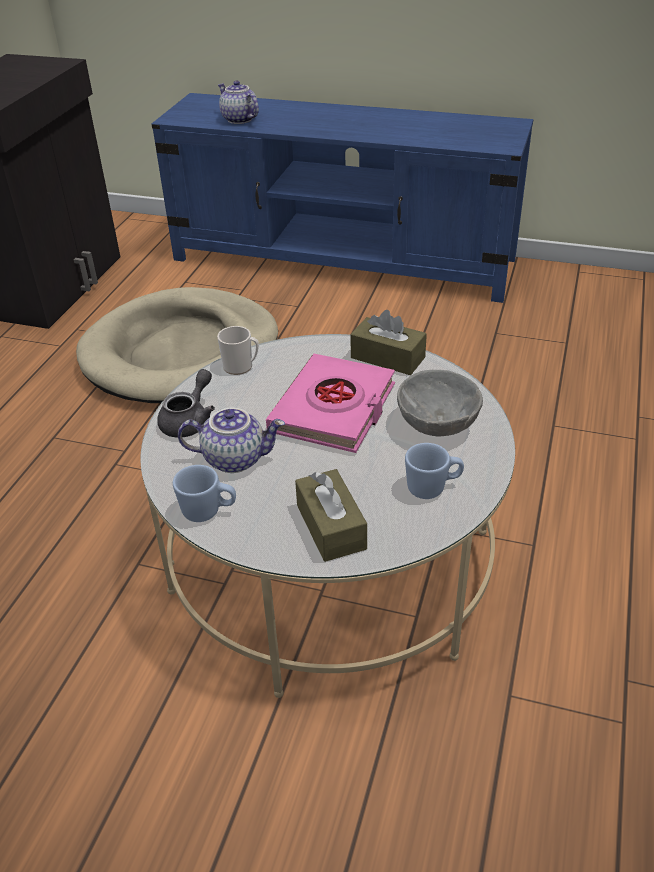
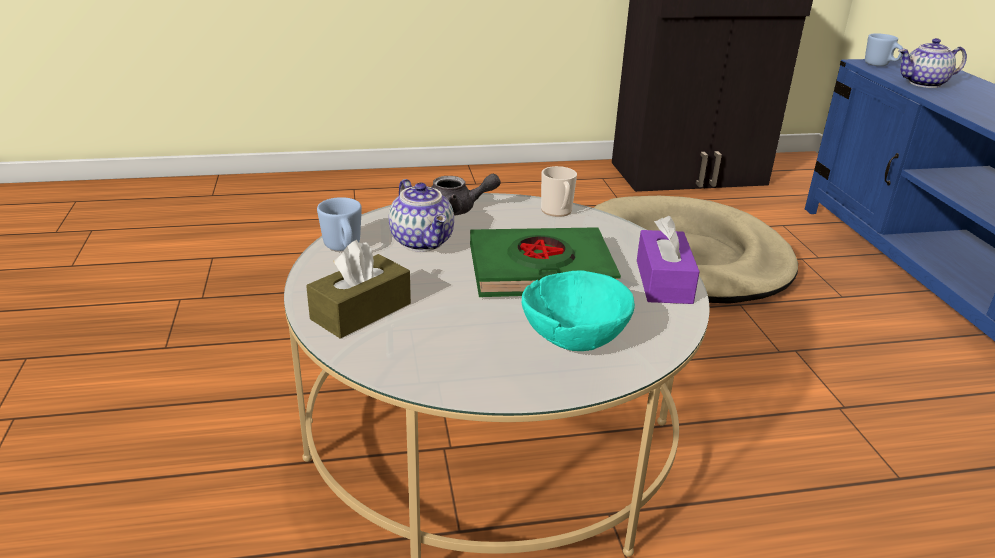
camera: 60 degrees right, 10 degrees down
teapot [218,81,259,124] -> teapot turned 120 degrees counterclockwise [899,38,967,88]
pink book [266,354,395,453] -> green book [470,227,621,297]
brown tissue box [350,310,427,375] -> purple tissue box [637,216,700,304]
grey bowl [397,370,483,436] -> turquoise bowl [522,270,635,351]
blue mug [405,443,464,499] -> blue mug moved to [865,33,903,66]

